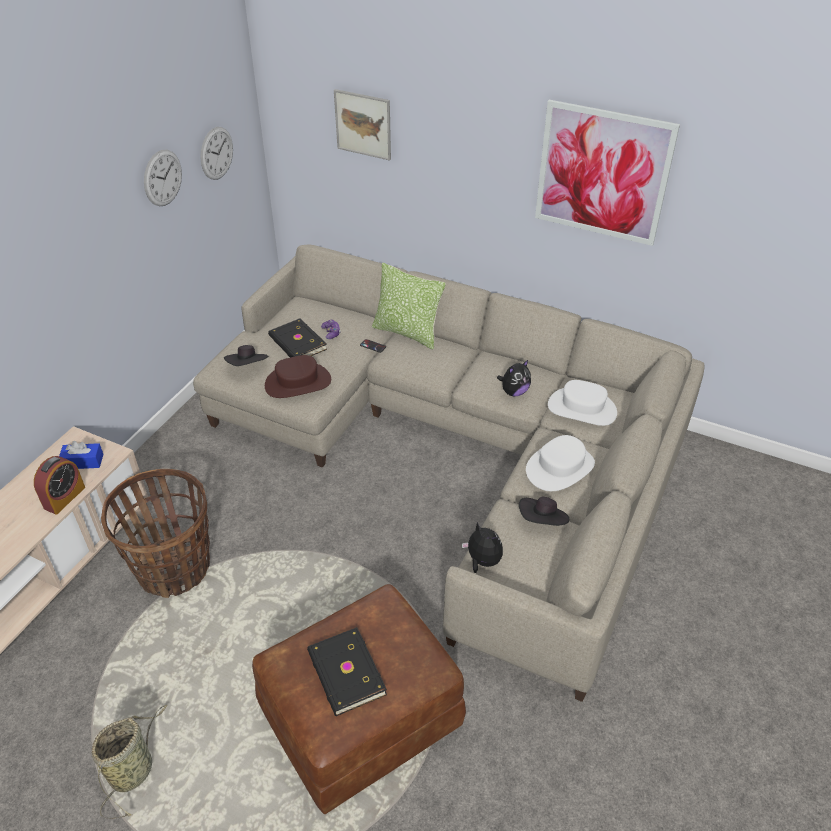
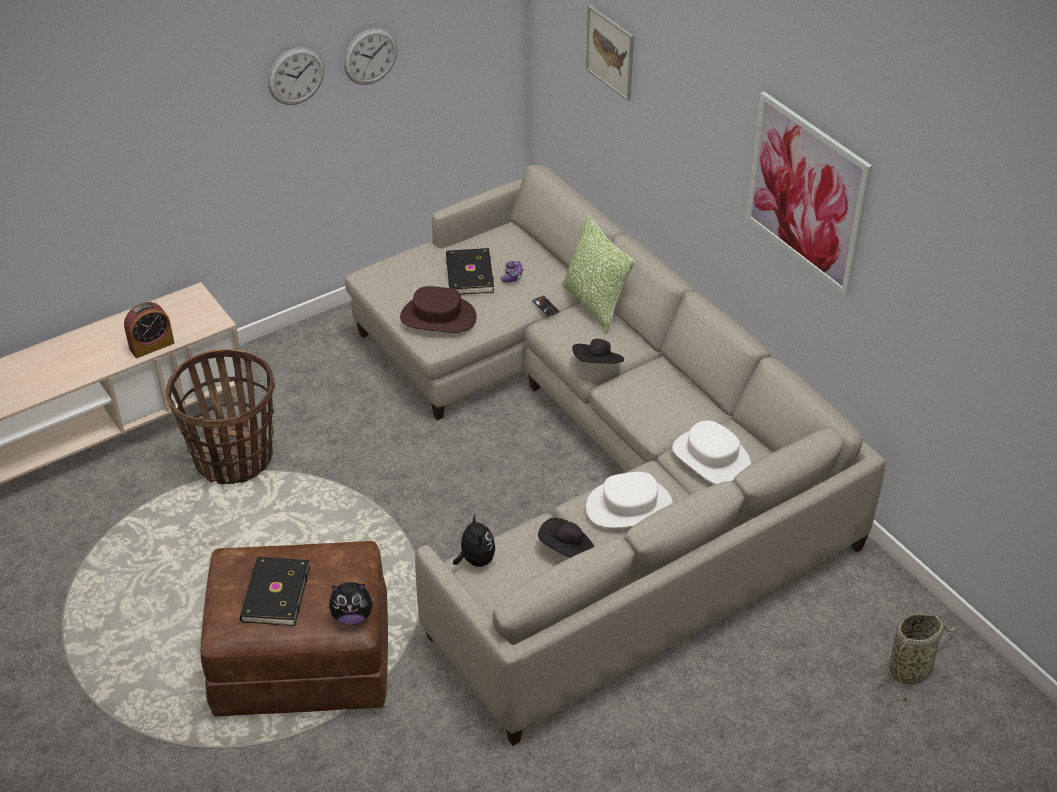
camera: 30 degrees right, 0 degrees up
blue tissue box [59,441,103,469] -> none
basket [92,705,167,819] -> basket moved to [877,613,956,702]
wall clock [200,127,233,180] -> wall clock moved to [268,47,324,105]
black hat [224,345,268,366] -> black hat moved to [572,339,624,364]
plush toy [497,360,531,396] -> plush toy moved to [329,582,376,625]

